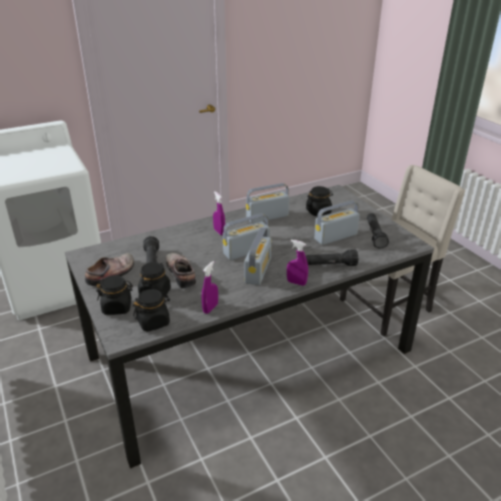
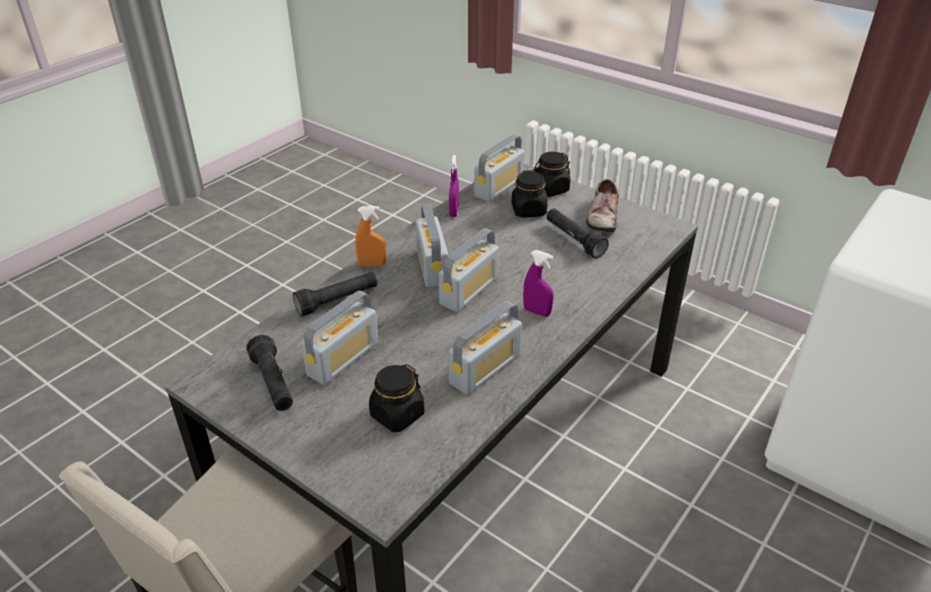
camera: 155 degrees right, 5 degrees up
black jar [133,289,170,332] -> radio [474,135,525,202]
shoe [166,253,196,288] -> none
purple spray bottle [287,240,308,286] -> orange spray bottle [355,206,387,266]

